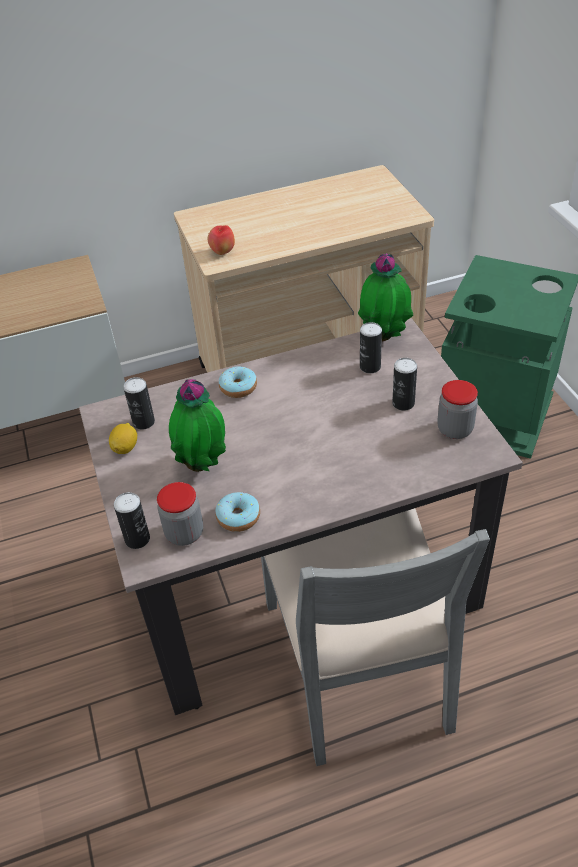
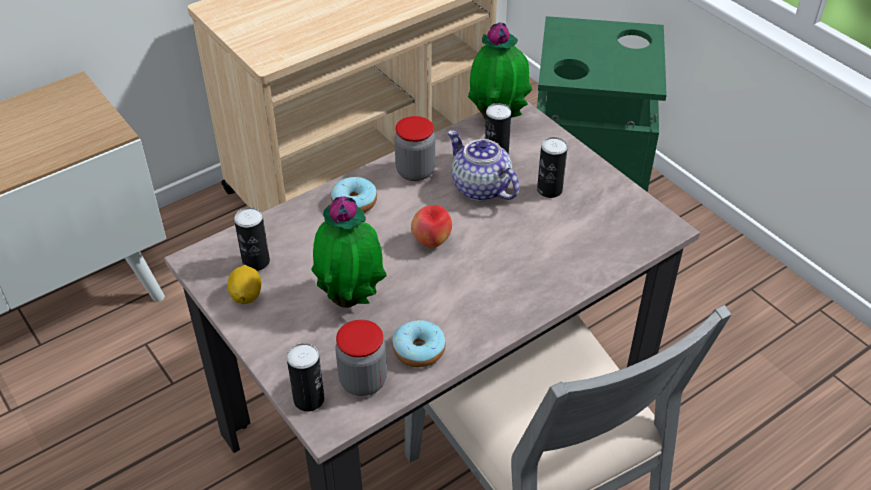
camera: 20 degrees left, 0 degrees up
apple [208,225,235,255] -> apple moved to [411,205,452,249]
jar [437,380,478,439] -> jar moved to [395,116,435,181]
none -> teapot [448,130,519,201]

